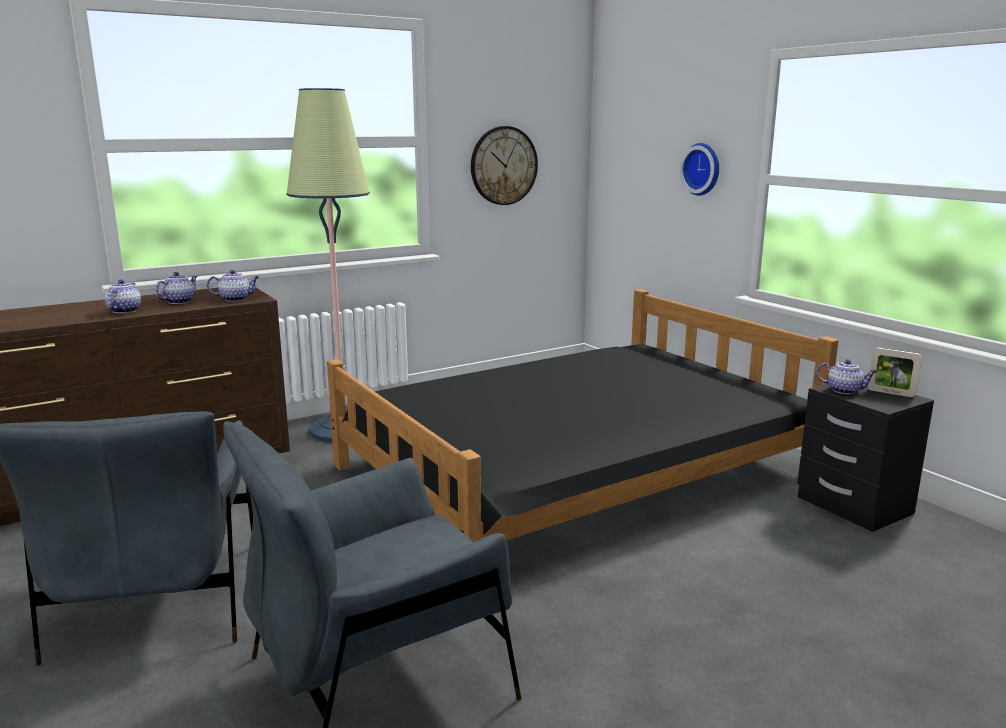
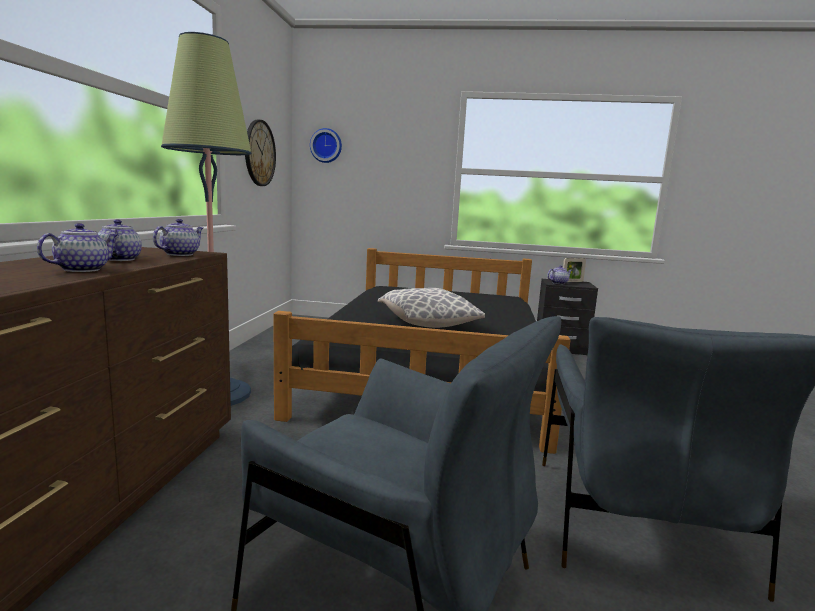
camera: 50 degrees left, 5 degrees down
teapot [105,280,141,313] -> teapot turned 75 degrees clockwise [37,223,118,272]
wall clock [680,143,719,196] -> wall clock moved to [310,128,342,163]
none -> pillow [378,288,485,328]

